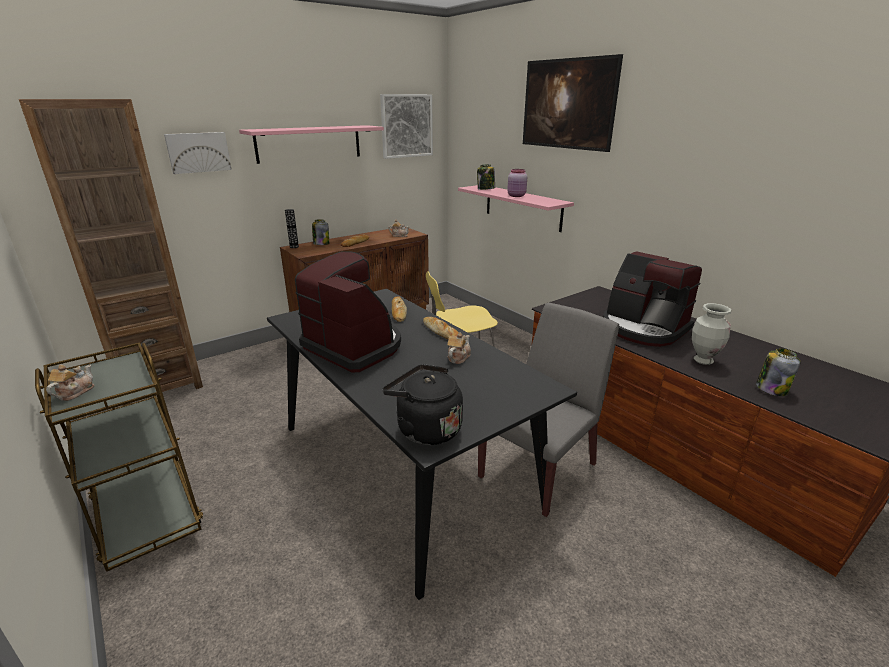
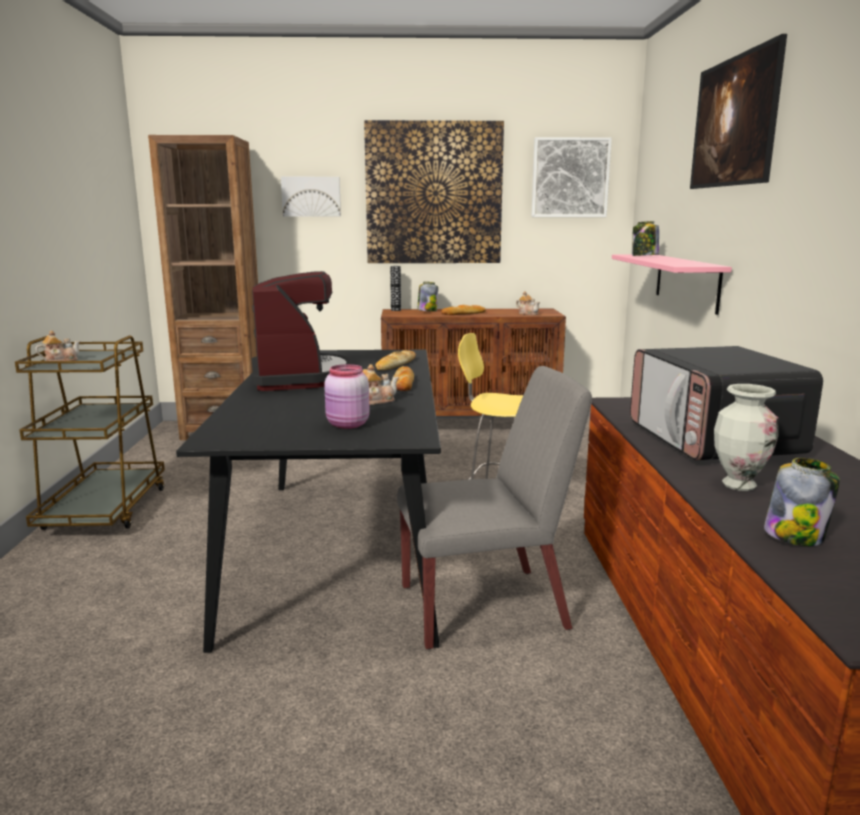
camera: 35 degrees right, 10 degrees down
pink shelf [239,125,384,164] -> picture [364,120,504,263]
black kettle [383,364,463,445] -> none
pink jar [507,169,527,197] -> pink jar moved to [324,364,370,429]
coffee machine [603,251,702,347] -> microwave [630,346,823,460]

